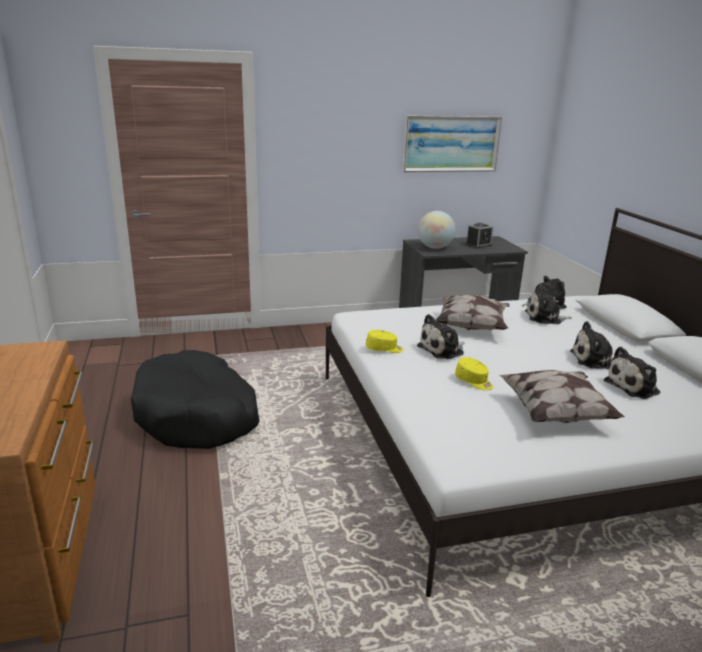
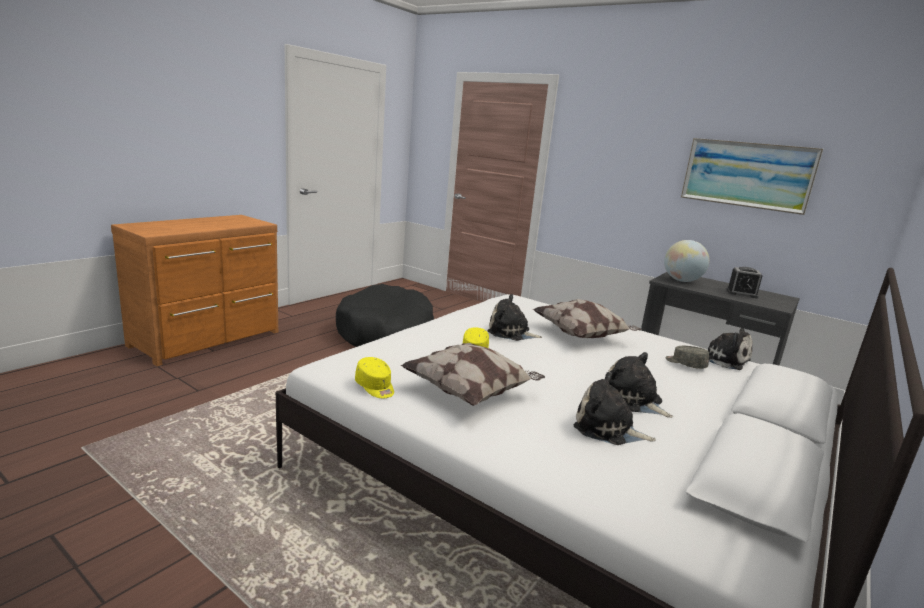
camera: 50 degrees right, 5 degrees down
yellow cap [366,330,404,353] -> yellow cap moved to [355,357,394,398]
plush toy [525,285,572,324] -> grey cap [665,346,709,369]

